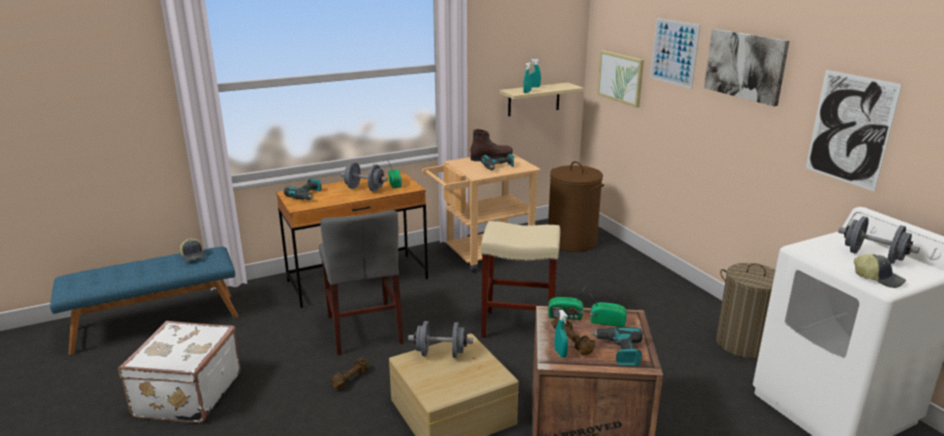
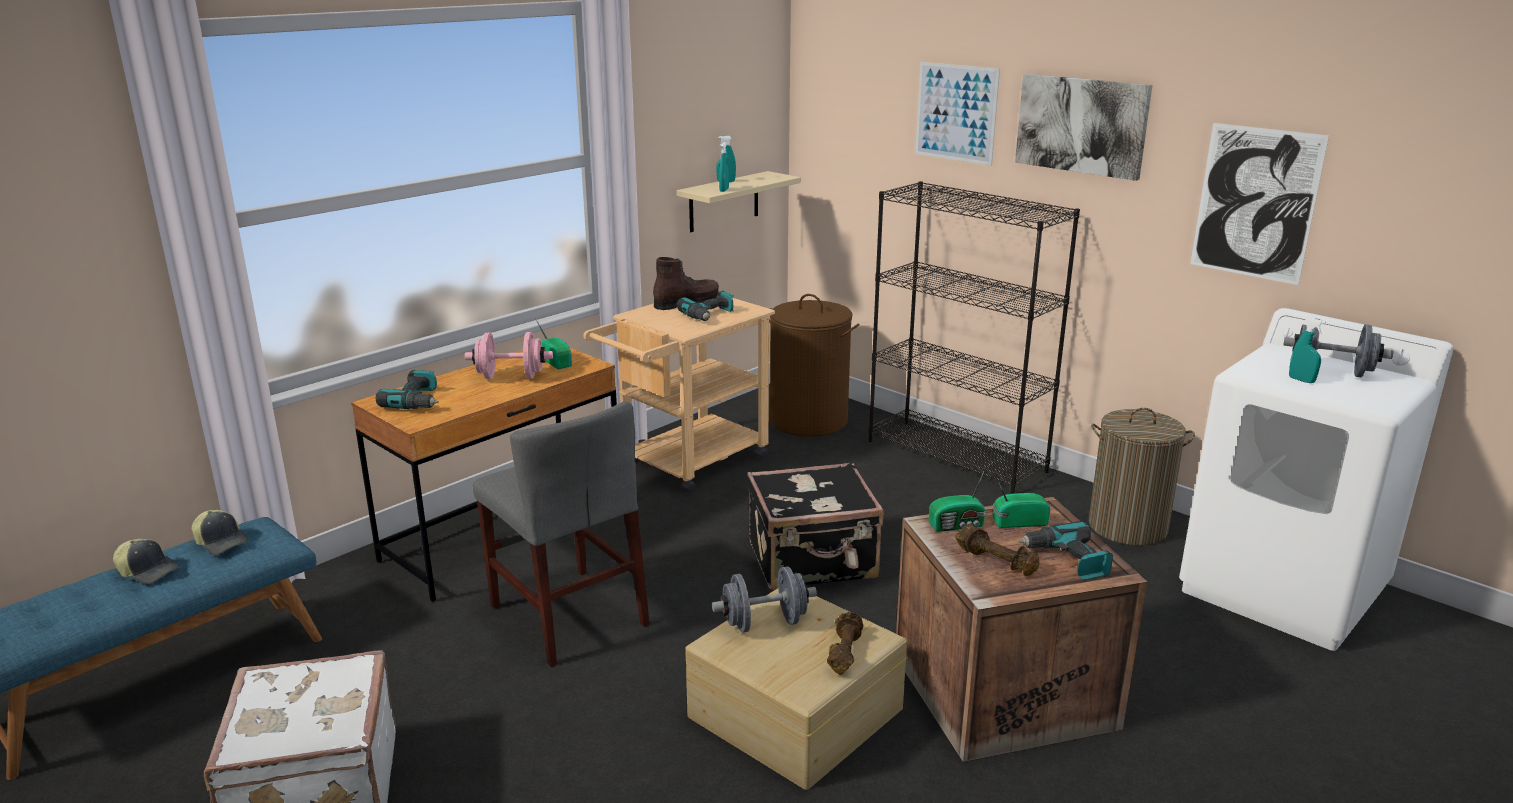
camera: 20 degrees left, 0 degrees up
brown dumbbell [331,358,369,390] -> brown dumbbell moved to [827,612,863,675]
grey dumbbell [341,162,388,191] -> pink dumbbell [465,332,553,379]
beige stool [480,221,560,338] -> black suitcase [747,462,883,590]
turquoise spray bottle [555,310,568,358] -> turquoise spray bottle moved to [1289,318,1326,383]
picture [597,50,644,108] -> none
cap [854,254,906,288] -> cap moved to [113,539,180,584]
none -> black bookcase [868,181,1080,494]

